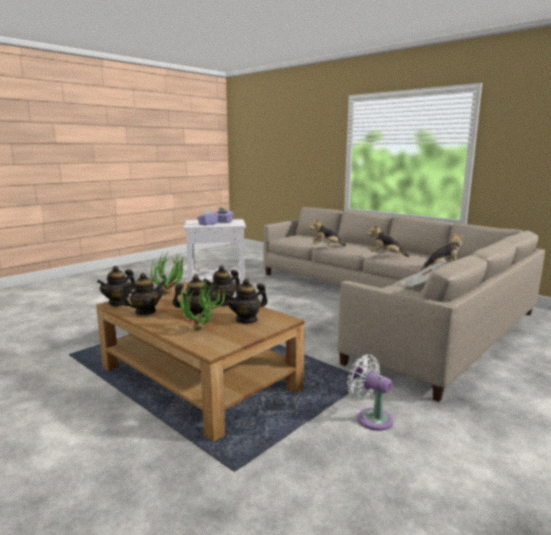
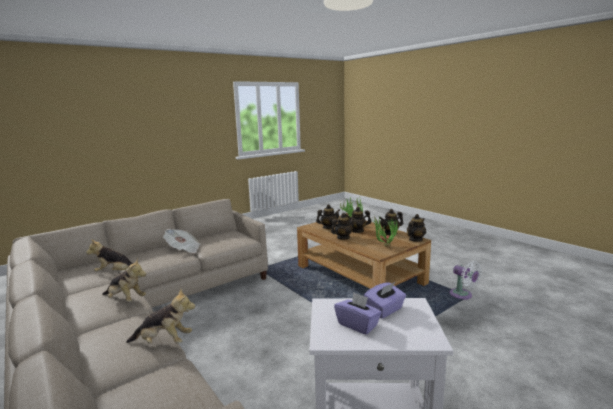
camera: 170 degrees left, 0 degrees up
white fan [347,354,393,431] -> white fan moved to [449,261,482,300]

